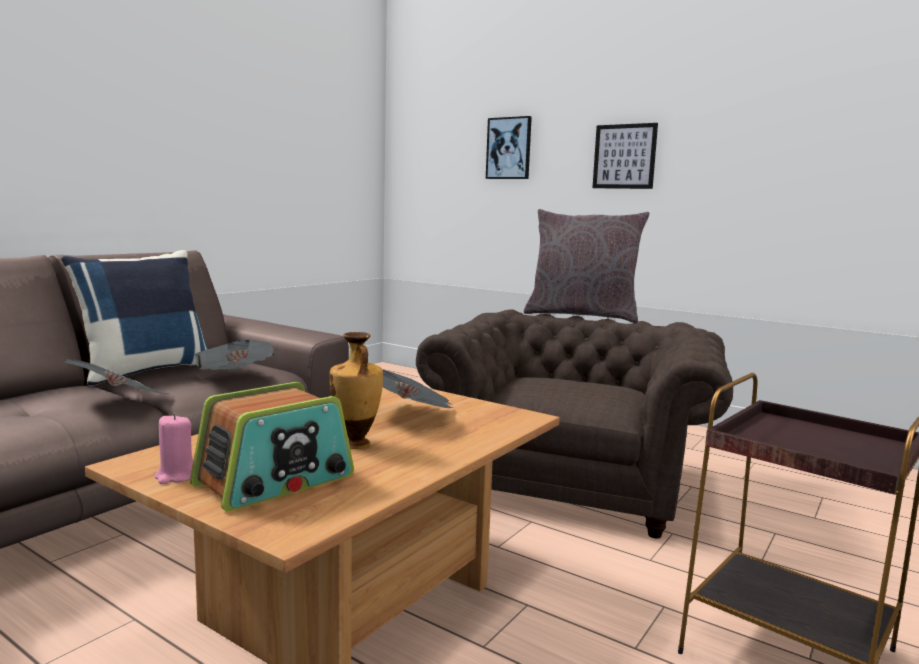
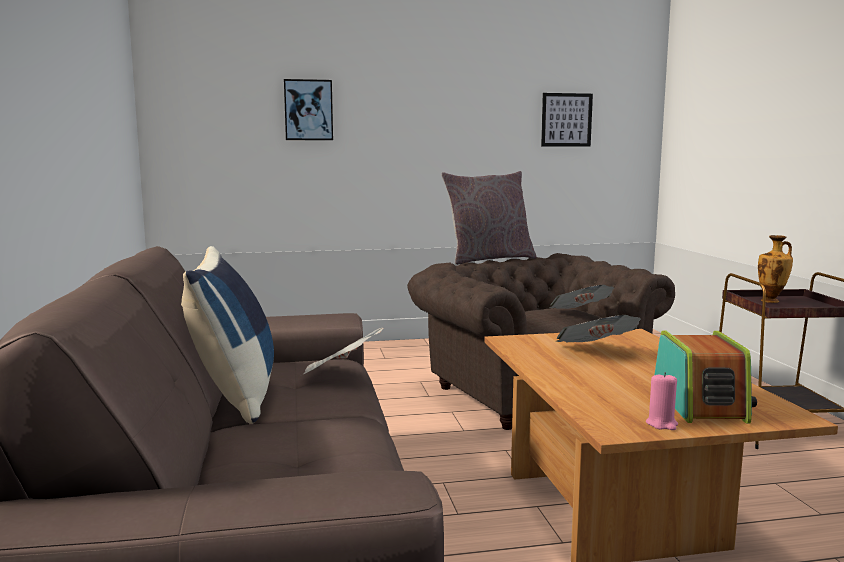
camera: 45 degrees left, 0 degrees up
newspaper [64,359,169,394] -> newspaper moved to [549,285,614,309]
vase [330,332,383,449] -> vase moved to [758,235,793,303]
picture [592,123,658,189] -> picture moved to [541,93,593,147]

